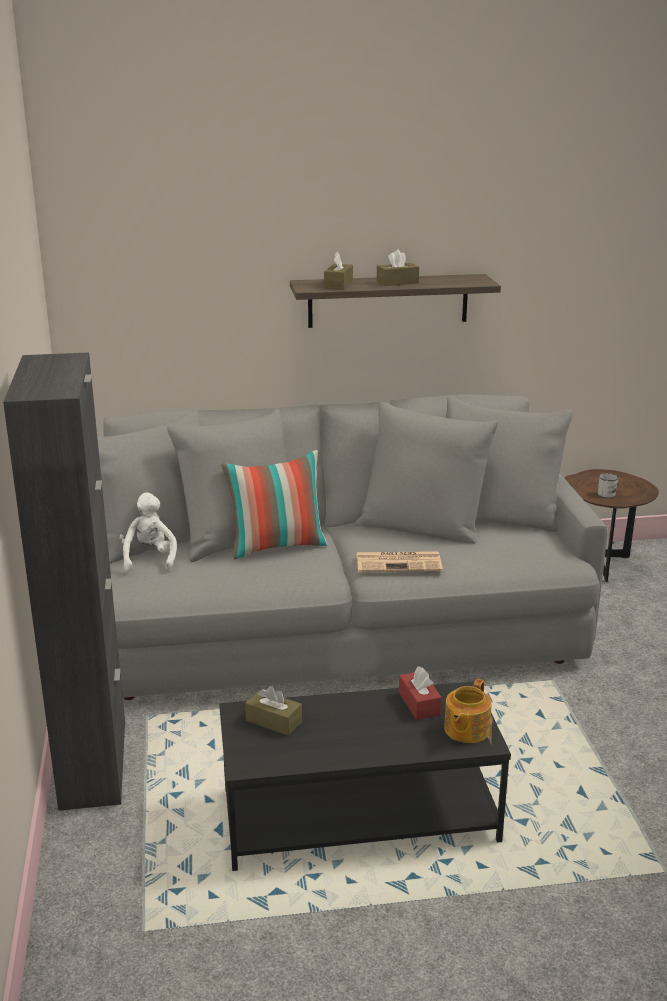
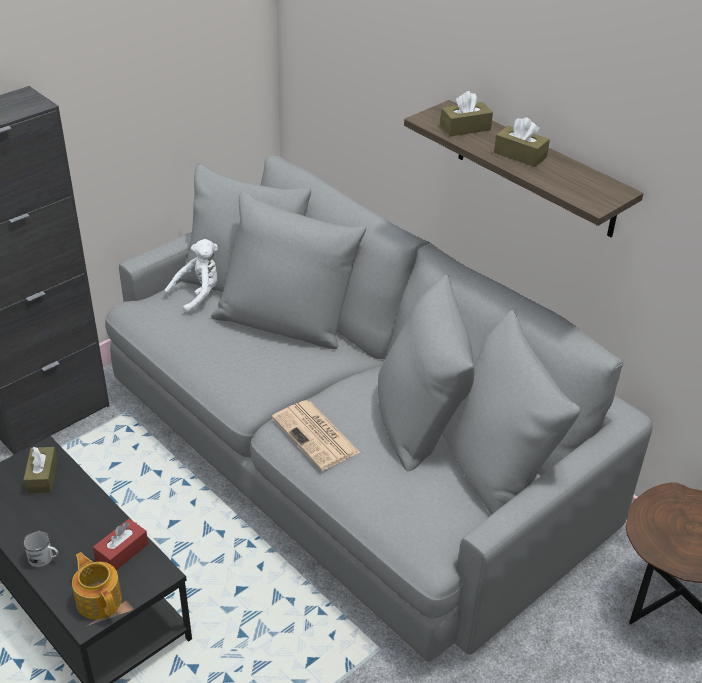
camera: 55 degrees right, 15 degrees up
pillow [221,450,328,559] -> none
teapot [444,679,492,743] -> teapot turned 60 degrees clockwise [72,552,122,619]
white mug [598,473,618,498] -> white mug moved to [23,531,58,567]

